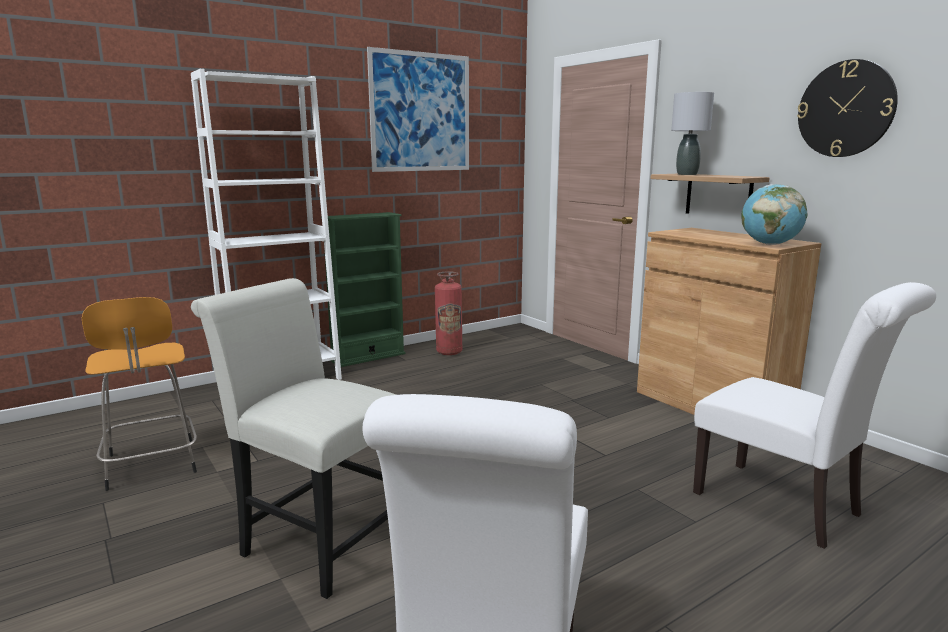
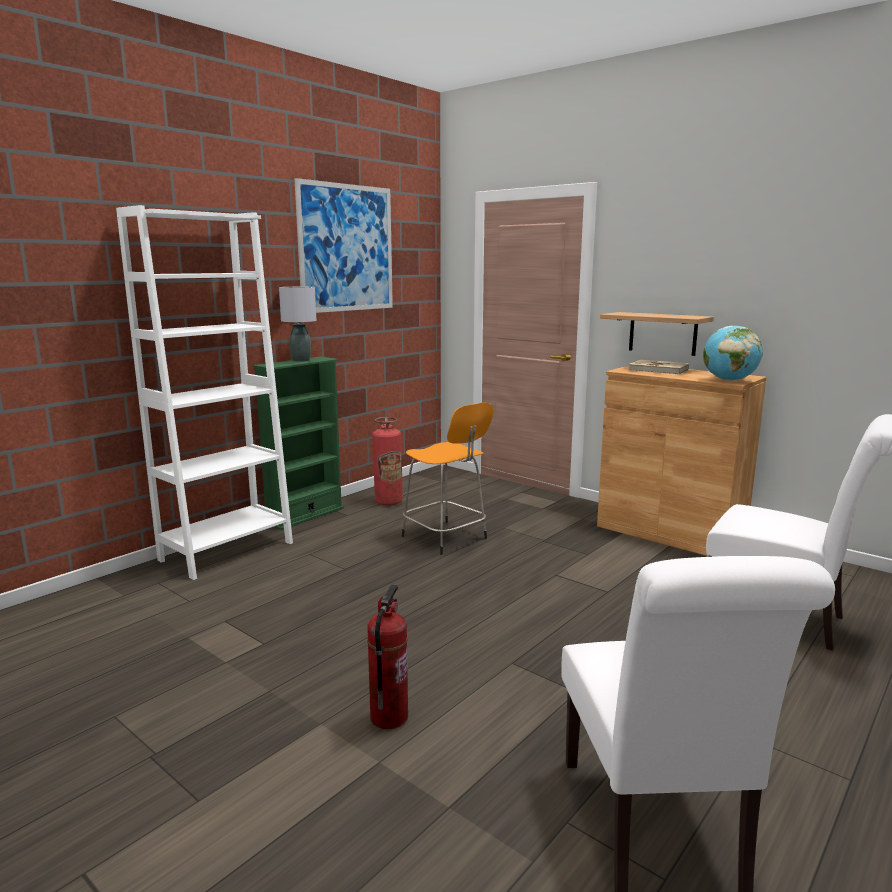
camera: 15 degrees left, 0 degrees up
orange stool [82,297,197,491] -> orange stool moved to [402,402,493,555]
white chair [191,278,397,599] -> fire extinguisher [367,584,408,729]
grey table lamp [671,92,714,175] -> grey table lamp moved to [279,287,317,362]
wall clock [797,59,898,157] -> none
none -> beige book [629,360,689,375]

